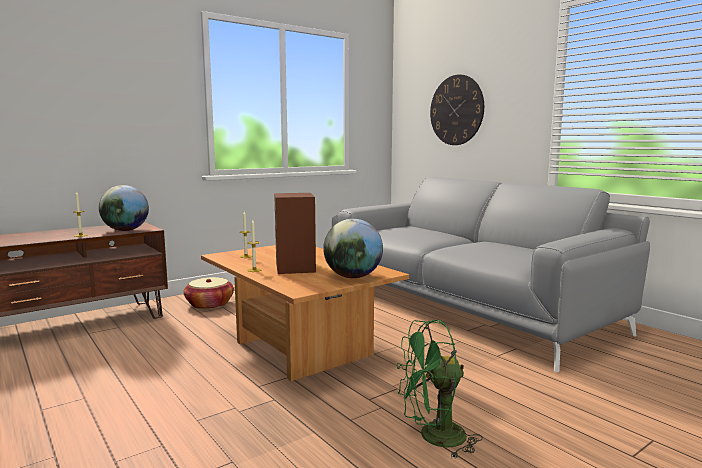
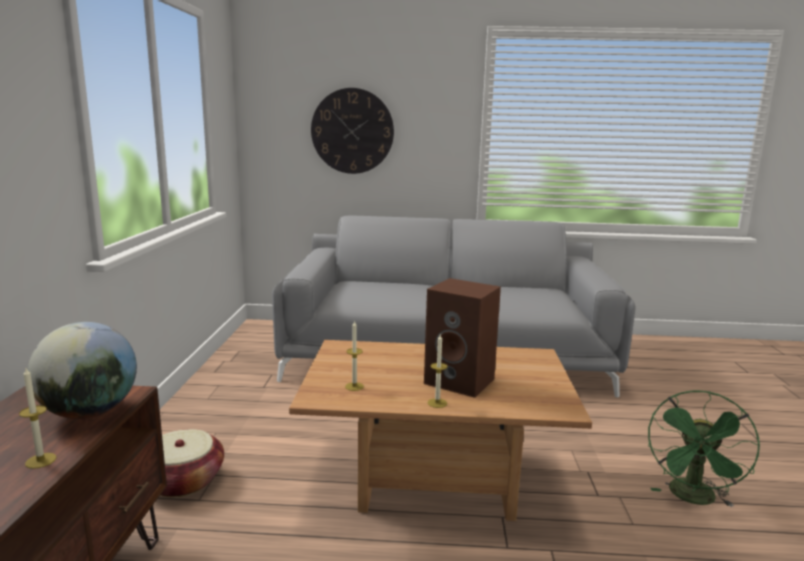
camera: 50 degrees left, 5 degrees up
globe [323,219,383,278] -> none

